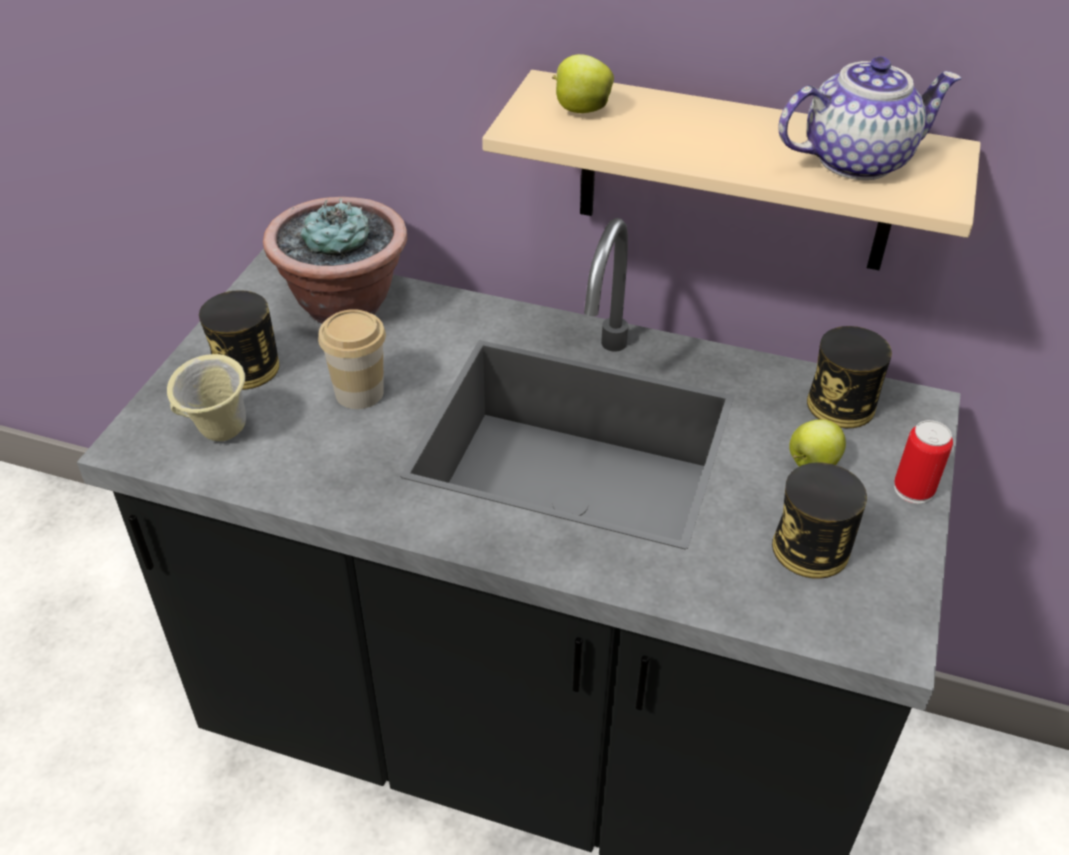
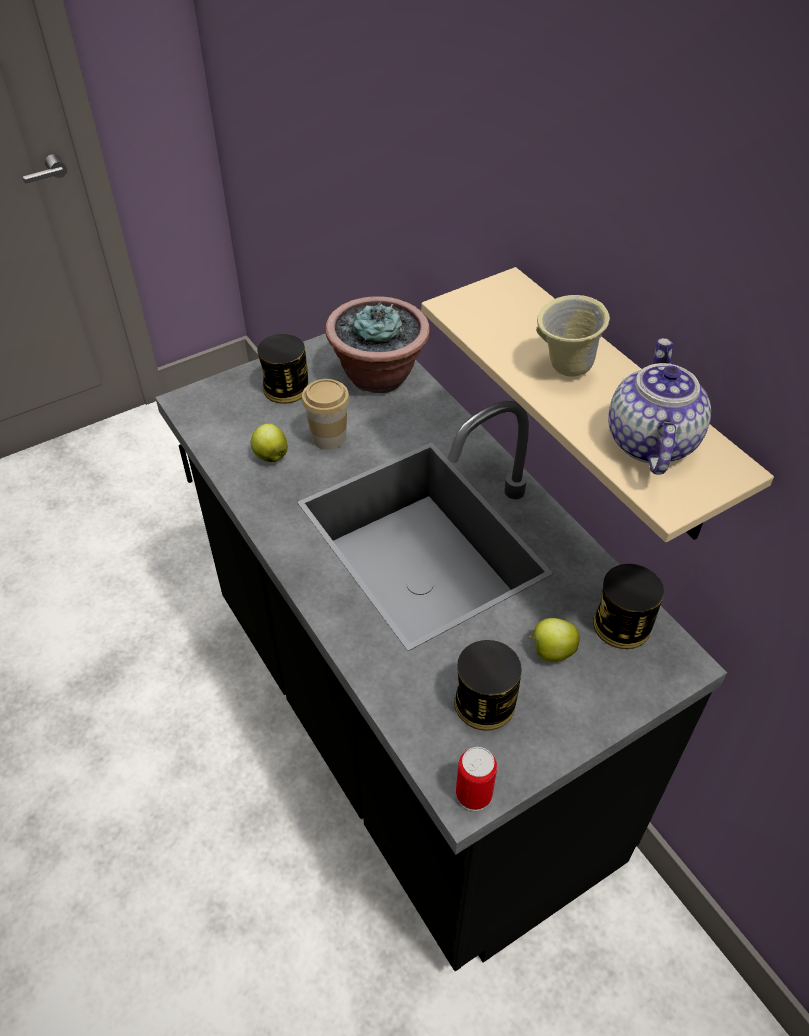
camera: 40 degrees right, 5 degrees up
beige mug [167,354,246,441] -> beige mug moved to [536,295,610,377]
apple [552,54,614,113] -> apple moved to [251,423,288,462]
teapot [778,56,962,180] -> teapot turned 105 degrees counterclockwise [608,338,711,475]
can [894,420,953,504] -> can moved to [456,747,497,811]

